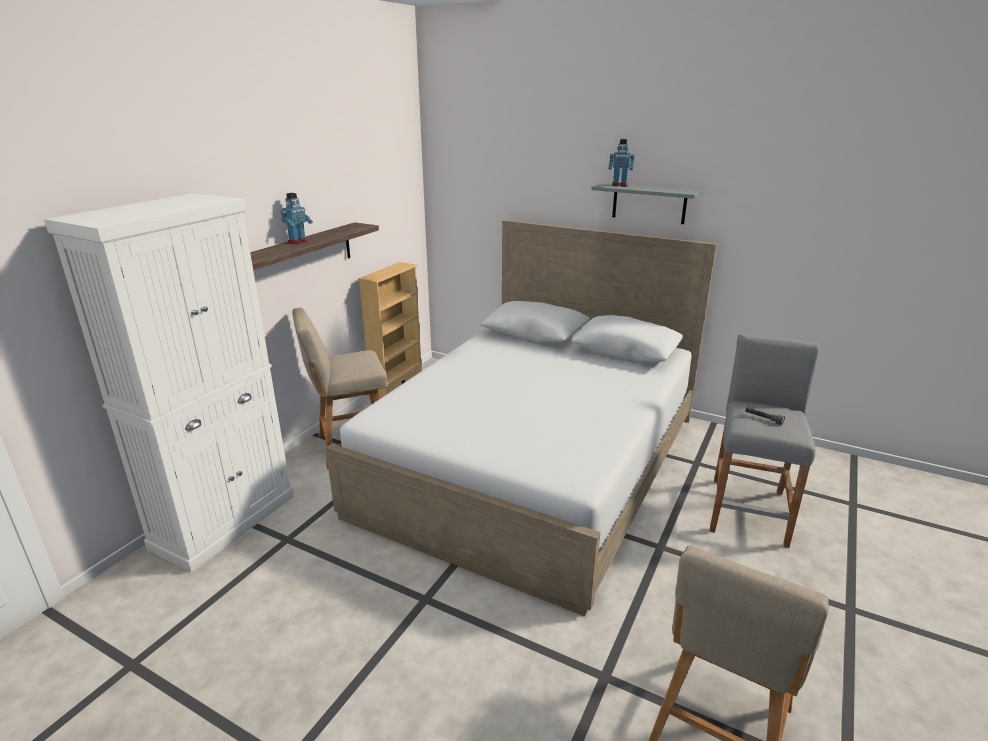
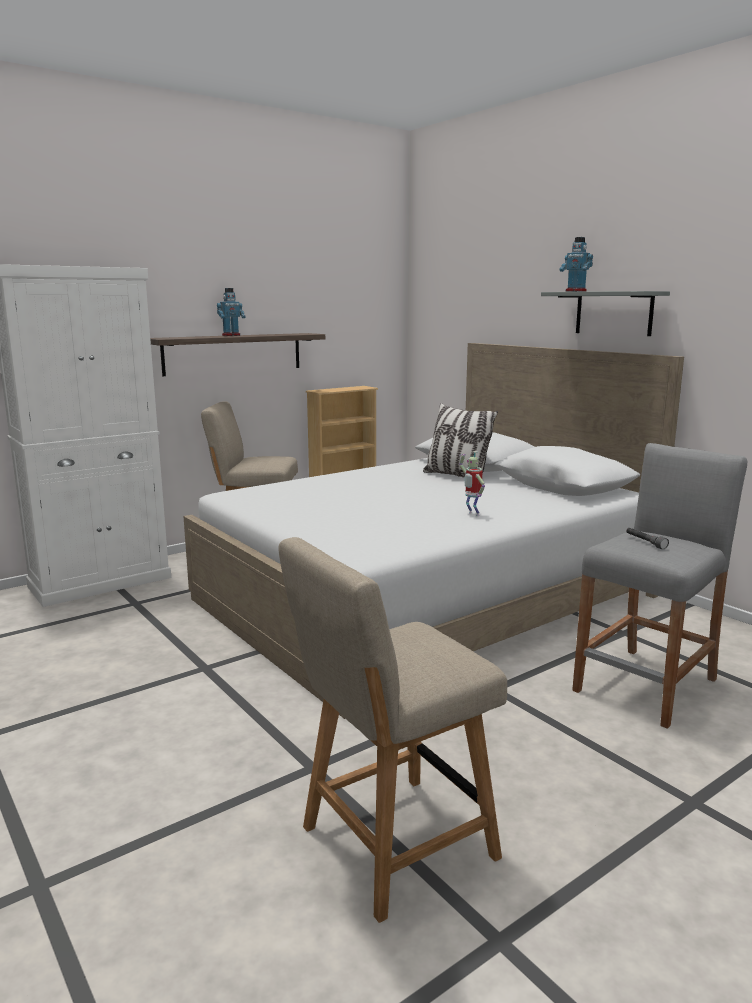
camera: 25 degrees right, 10 degrees down
none -> pillow [423,403,498,478]
none -> toy robot [459,451,485,516]

